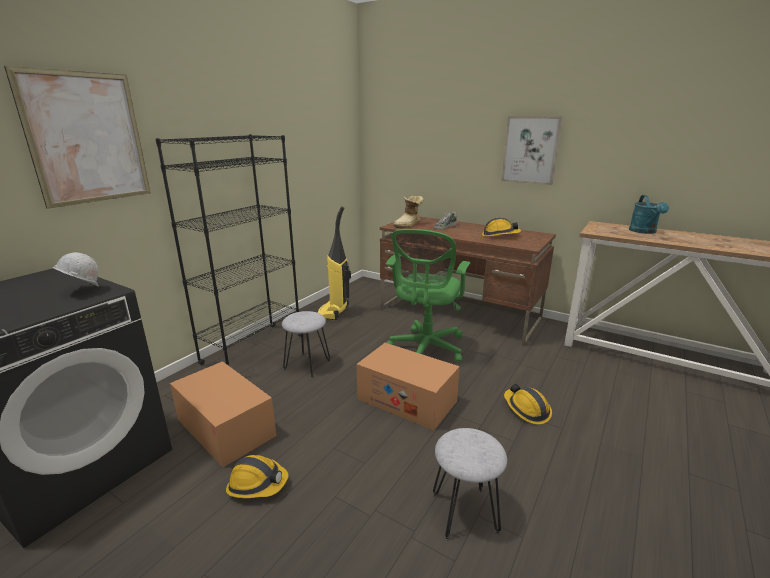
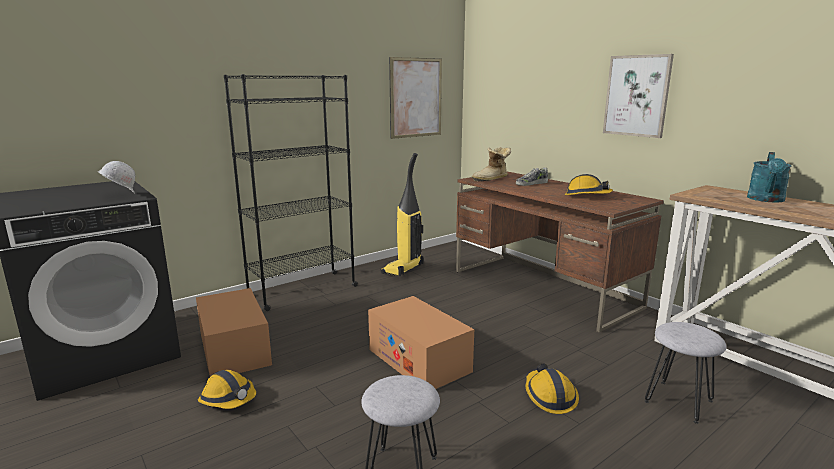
camera: 20 degrees right, 5 degrees down
picture [4,66,151,209] -> picture moved to [389,57,442,139]
grey stool [282,311,330,377] -> grey stool moved to [645,322,726,424]
green office chair [386,229,470,362] -> none

